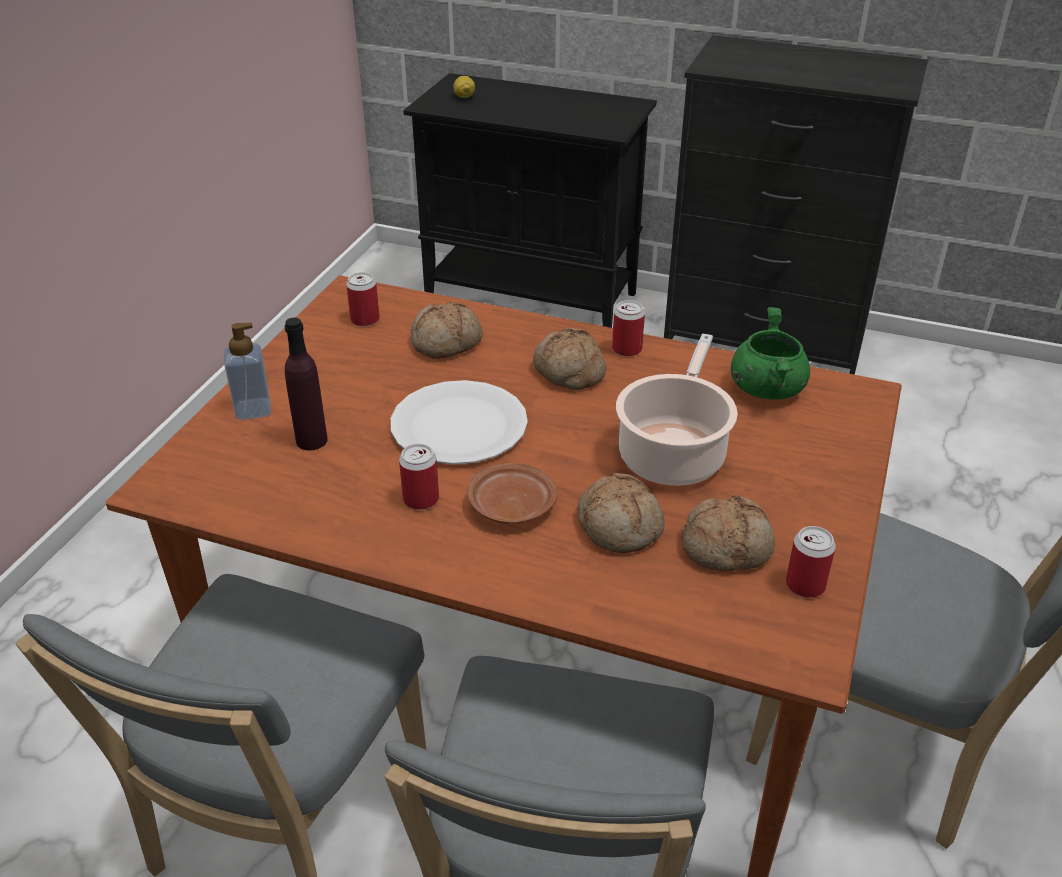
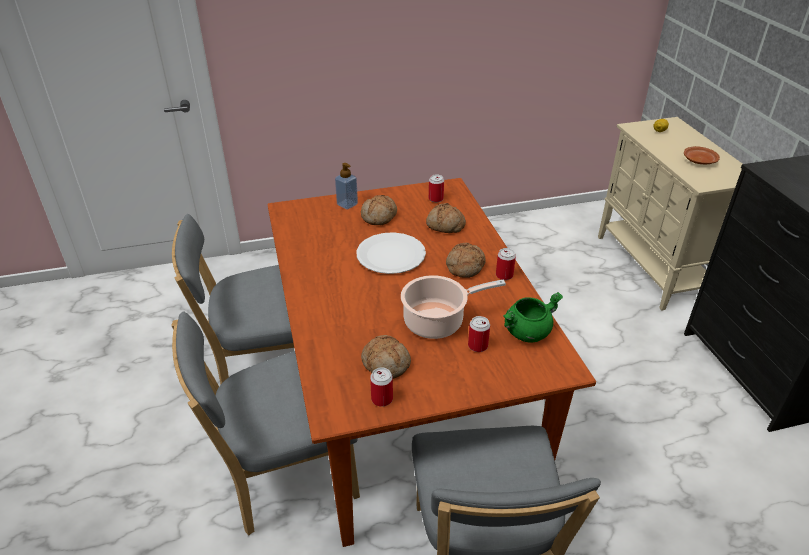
camera: 55 degrees right, 0 degrees up
purple bottle [285,318,328,450] -> none
can [399,444,439,510] -> can moved to [468,316,490,352]
black cabinet [403,73,657,328] -> beige cabinet [598,117,742,310]
brown plate [467,463,558,524] -> brown plate moved to [684,146,720,164]
bread [577,473,665,553] -> bread moved to [361,195,397,225]

